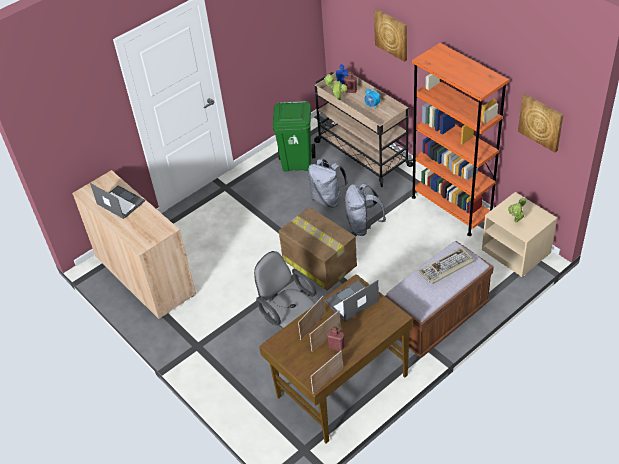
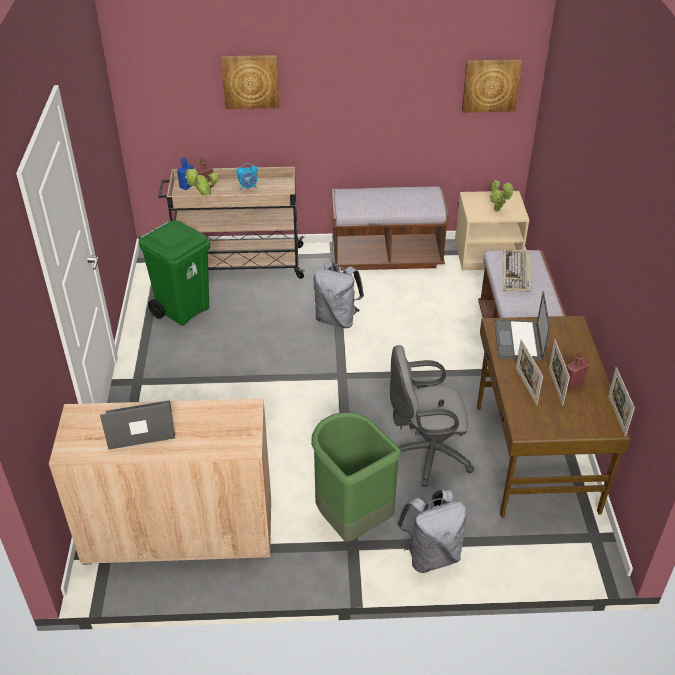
camera: 55 degrees left, 5 degrees down
cardboard box [279,207,357,291] -> none
grey backpack [308,159,348,207] -> grey backpack moved to [397,489,466,573]
orange bookcase [412,43,509,236] -> brown bench [332,186,449,271]
none -> green trash can [311,413,401,542]

